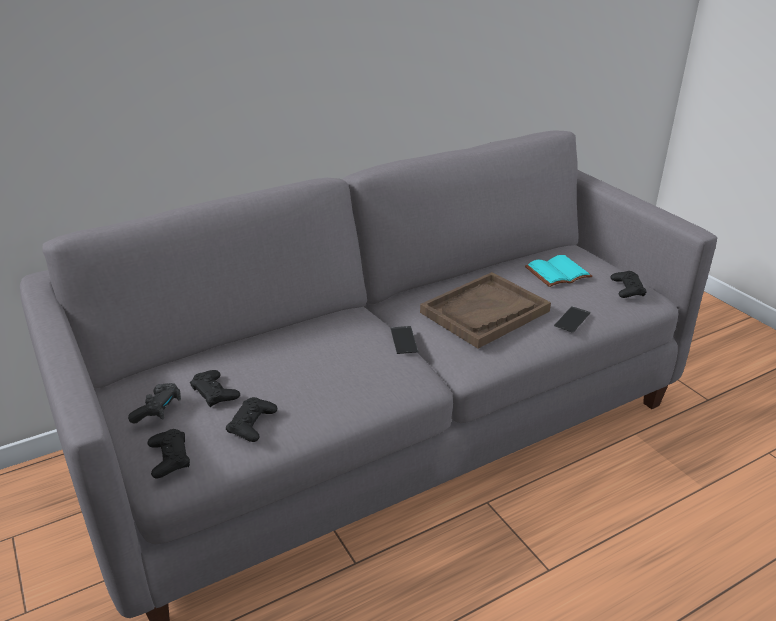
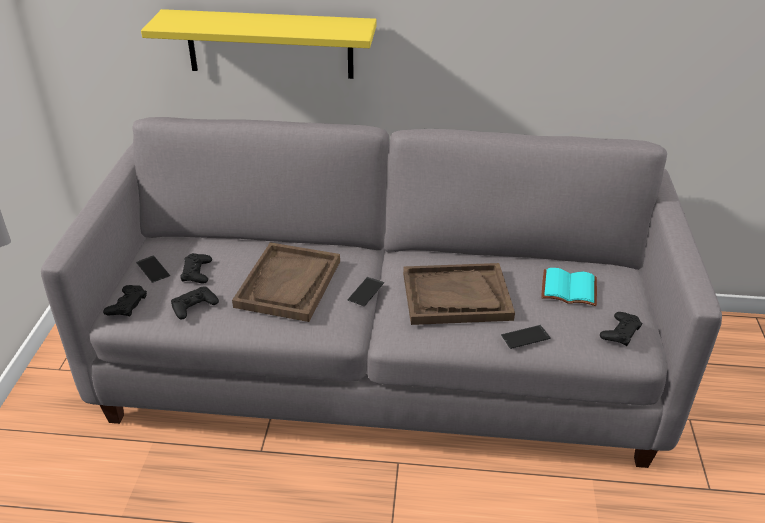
camera: 35 degrees right, 5 degrees up
black game controller [128,383,181,424] -> phone [136,255,170,283]
none -> yellow shelf [141,9,377,79]
none -> brown tray [232,242,340,322]

